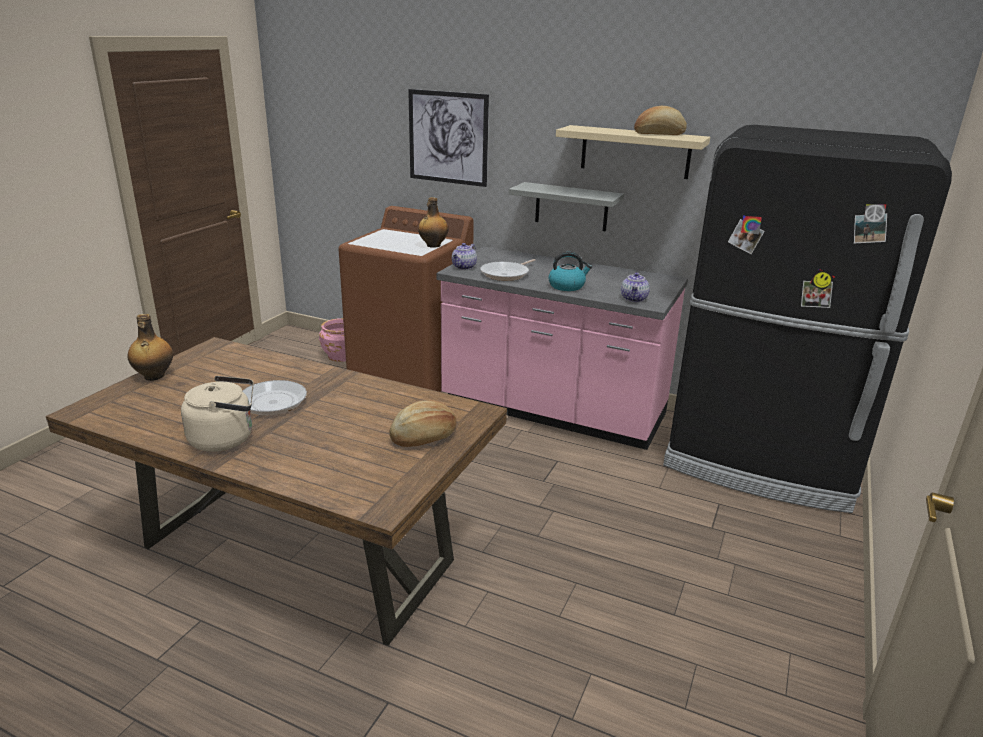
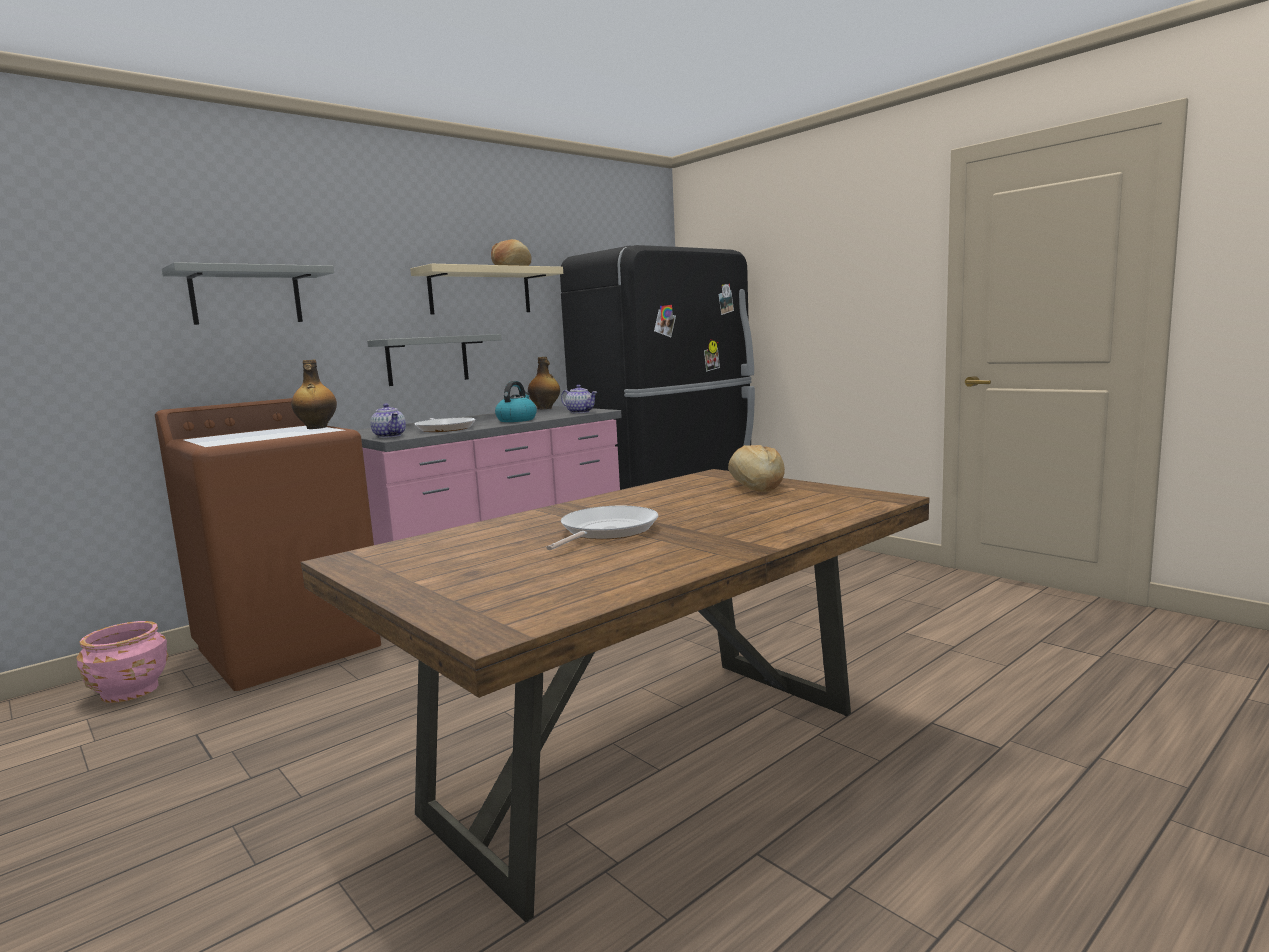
camera: 65 degrees left, 15 degrees down
bottle [127,314,173,381] -> bottle moved to [528,357,560,409]
beige kettle [181,376,254,452] -> none
picture [408,89,489,187] -> grey shelf [162,262,334,325]

